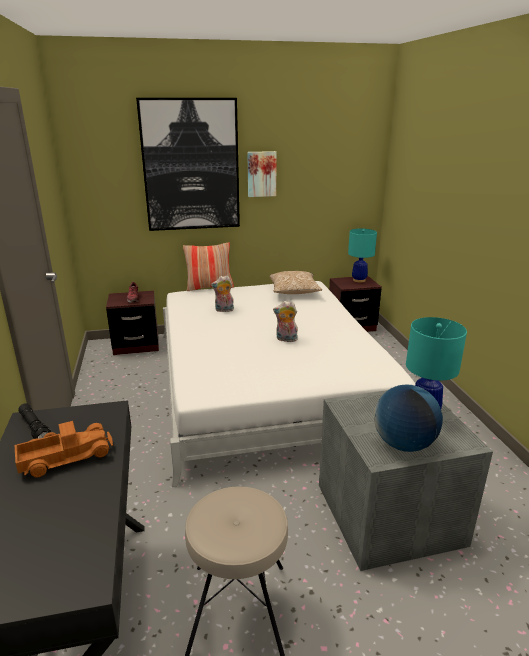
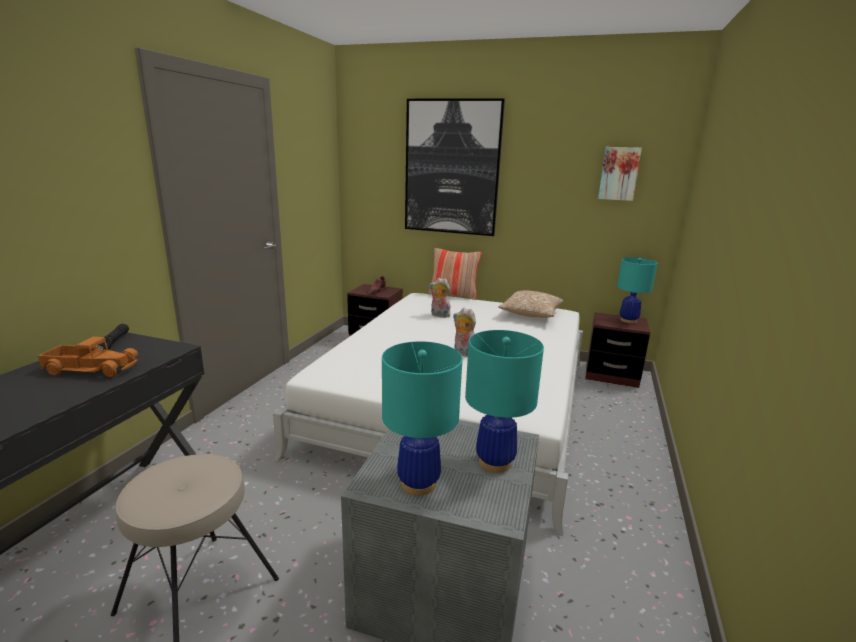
camera: 30 degrees right, 5 degrees down
picture [247,151,277,197] -> picture moved to [598,147,642,201]
globe [374,385,443,452] -> turquoise table lamp [382,341,462,496]

